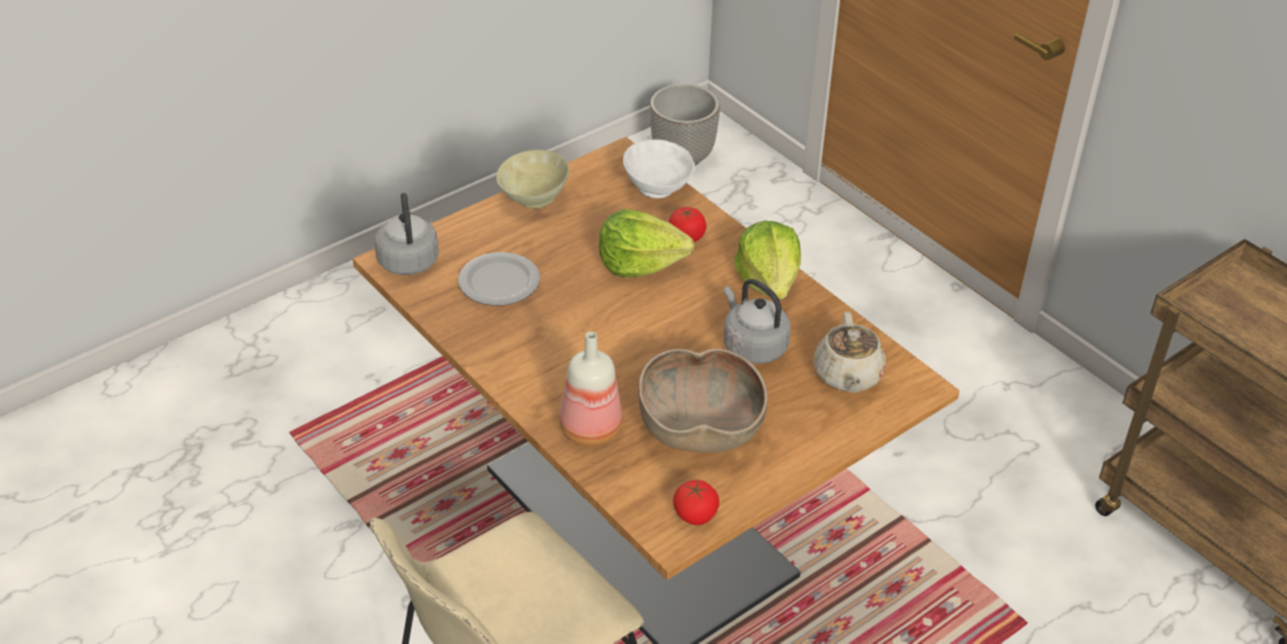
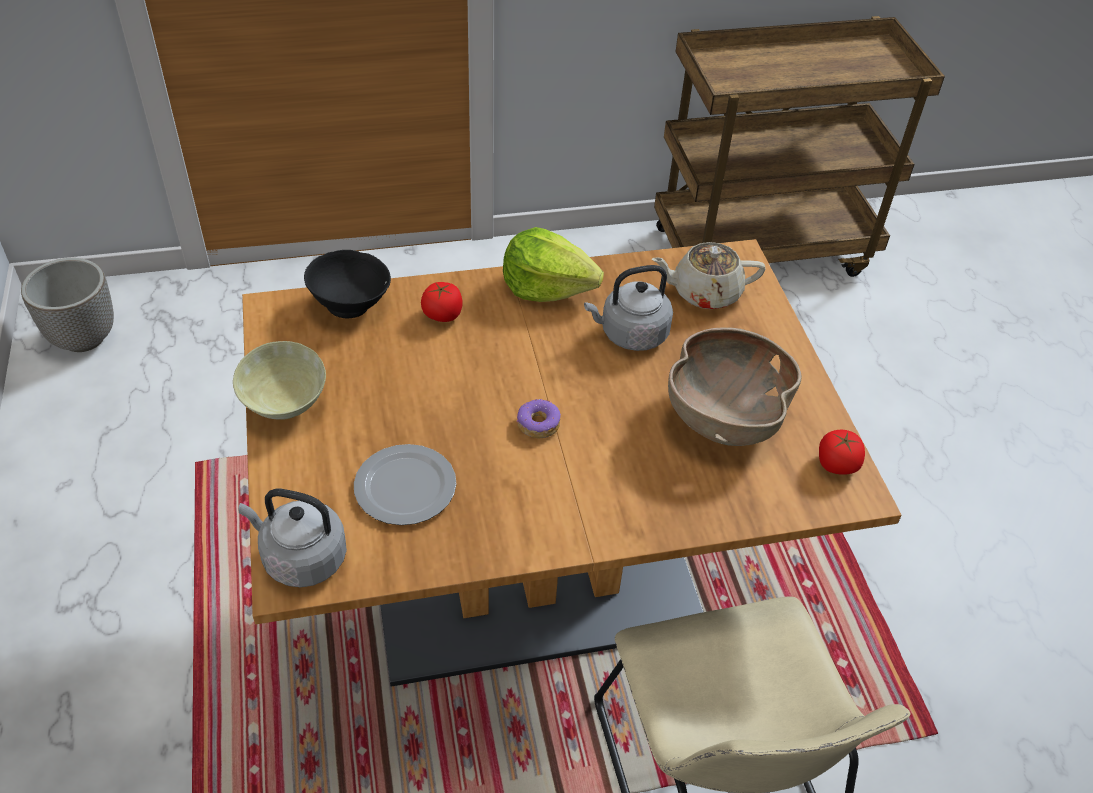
camera: 65 degrees left, 5 degrees up
bottle [560,332,622,446] -> none
lettuce [599,209,694,277] -> none
white bowl [623,139,695,198] -> black bowl [304,250,391,318]
beige teapot [813,312,886,393] -> beige teapot turned 150 degrees clockwise [652,242,766,309]
none -> donut [517,399,561,438]

